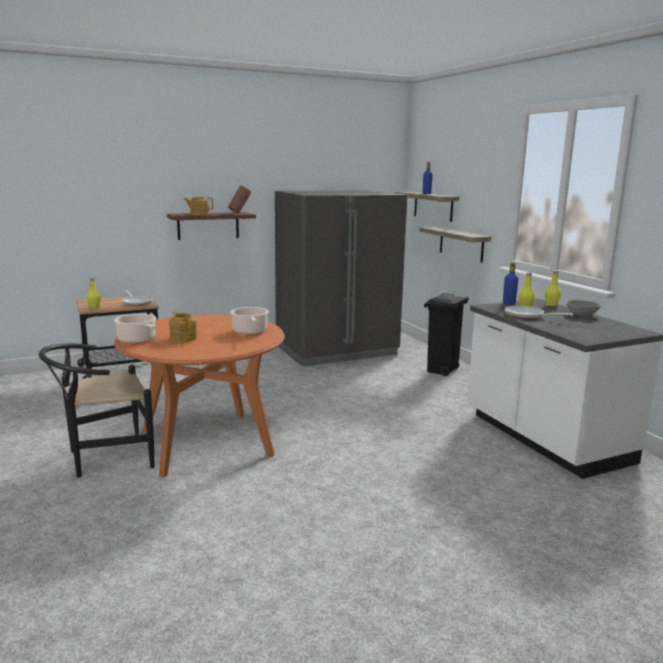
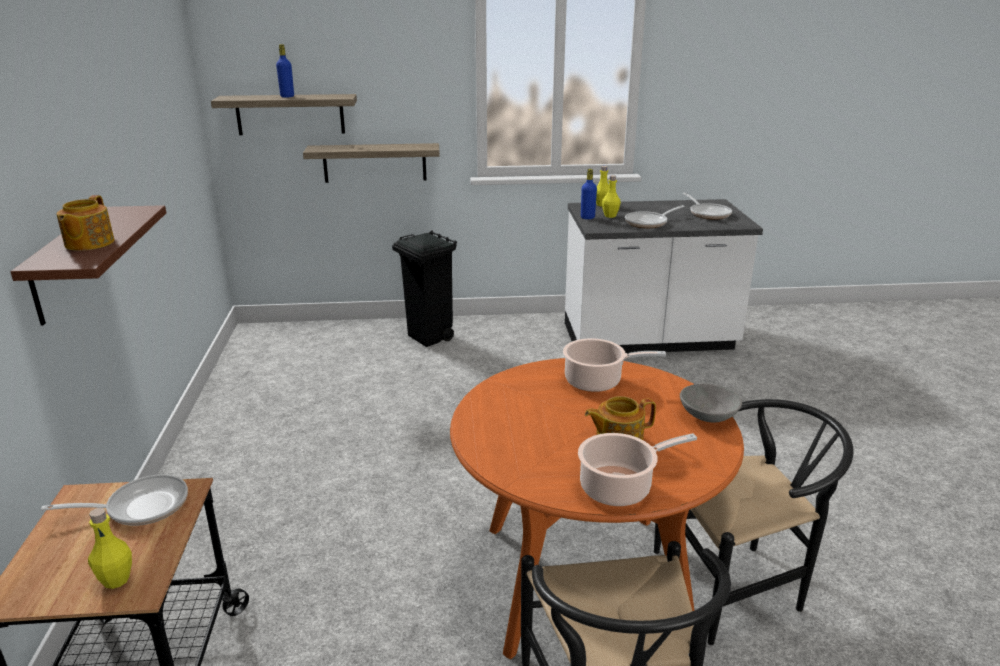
camera: 70 degrees left, 10 degrees up
brown vase [228,186,251,213] -> none
grey fridge [275,191,408,366] -> none
grey bowl [566,300,601,316] -> grey bowl moved to [680,384,742,422]
none -> black chair [654,399,853,645]
none -> frying pan [683,193,732,220]

